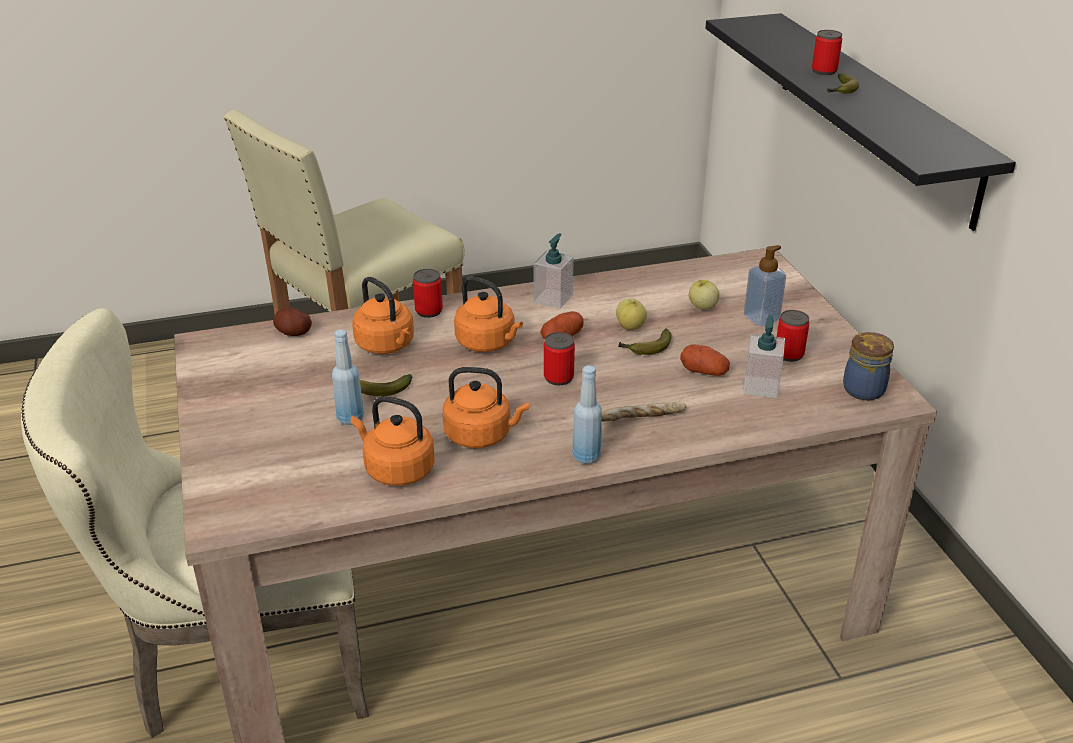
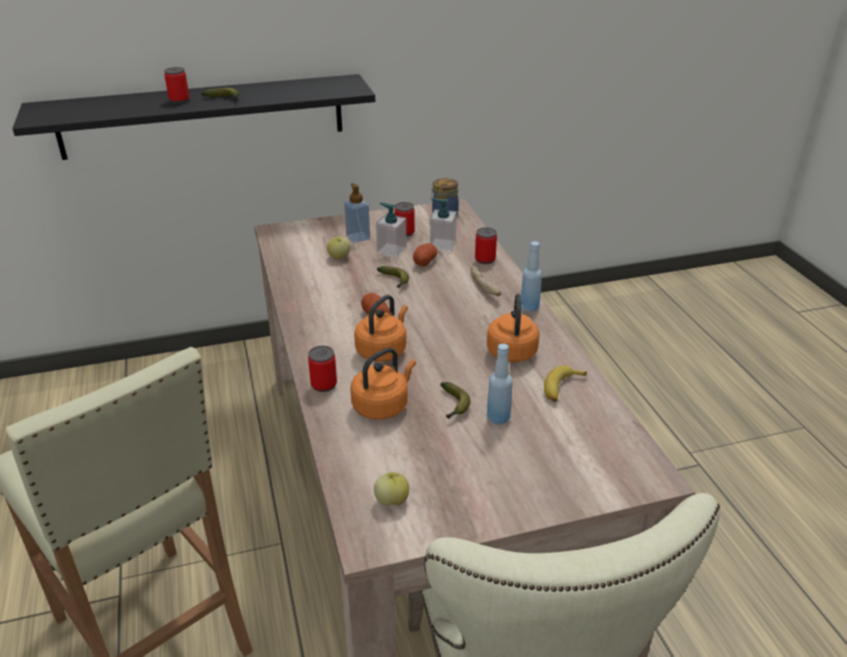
camera: 90 degrees left, 0 degrees up
potato [273,308,312,336] -> none
orange kettle [351,396,434,486] -> banana [544,366,587,402]
soap dispenser [534,233,574,309] -> soap dispenser moved to [376,203,407,257]
can [544,332,575,385] -> can moved to [475,228,497,264]
apple [616,298,647,330] -> apple moved to [374,472,409,505]

